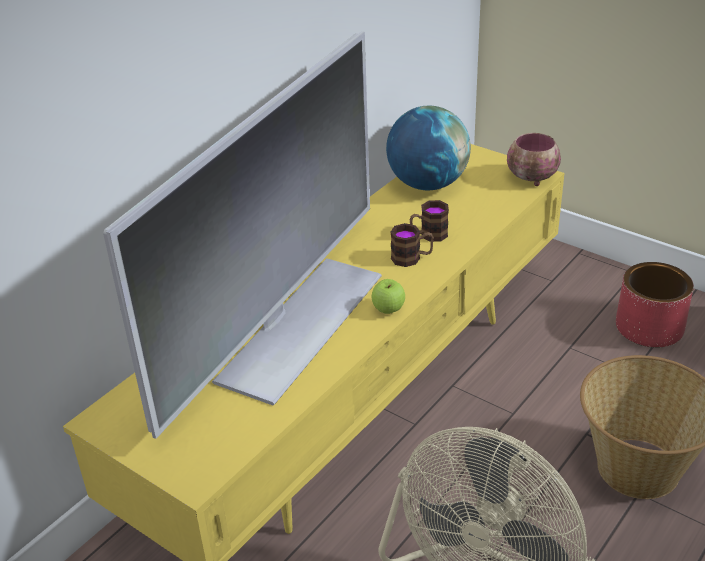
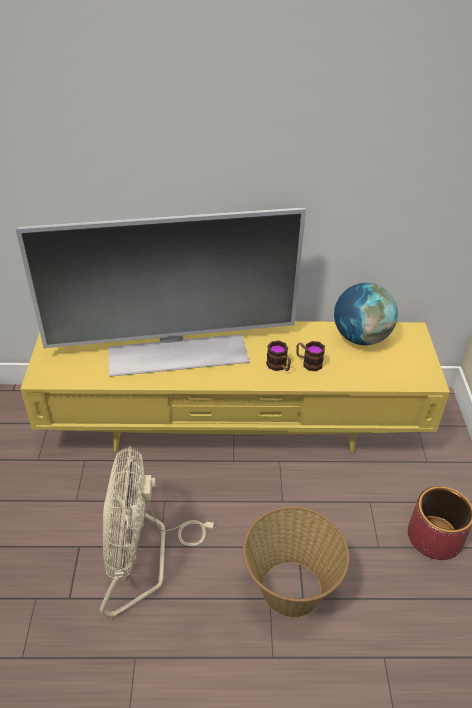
camera: 50 degrees right, 5 degrees up
apple [372,279,405,314] -> none
bowl [507,133,561,186] -> none

